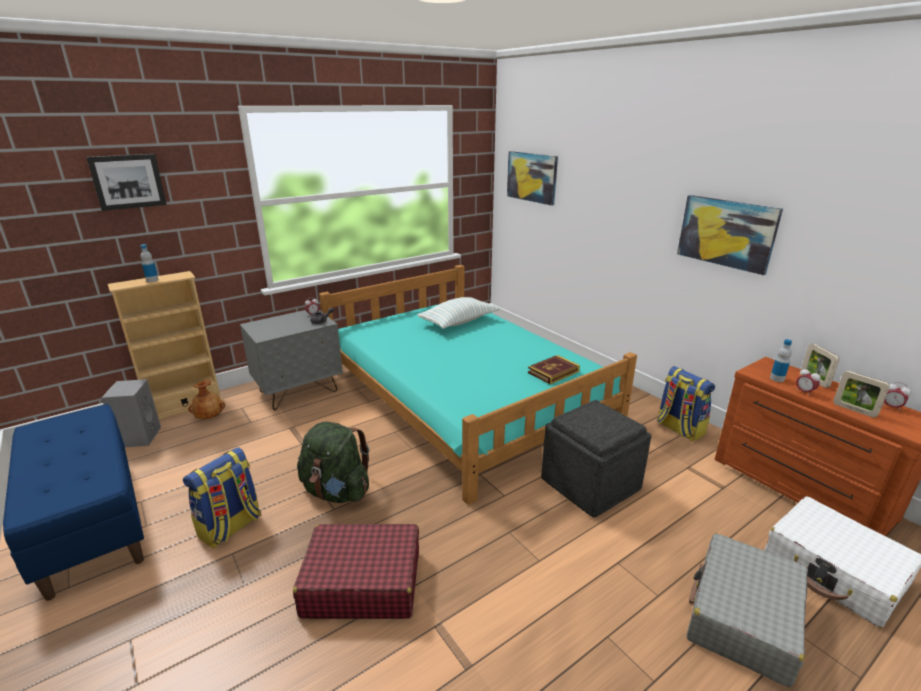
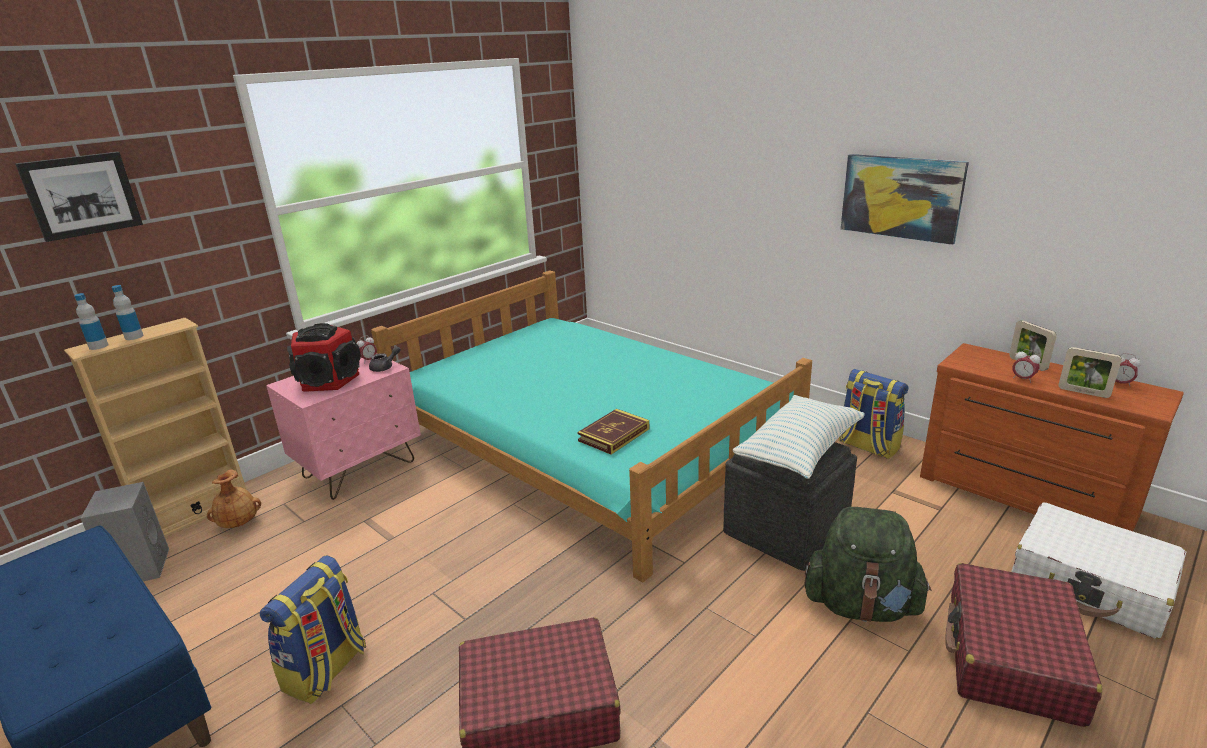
camera: 10 degrees left, 0 degrees up
grey nightstand [240,310,343,410] -> pink nightstand [266,353,421,500]
green backpack [297,421,370,503] -> green backpack moved to [805,507,932,622]
pillow [417,297,499,329] -> pillow moved to [732,395,865,479]
picture [507,151,558,206] -> none
book [528,355,580,385] -> book moved to [578,409,649,455]
grey suitcase [687,533,808,687] -> red suitcase [945,563,1102,727]
bottle [770,339,792,382] -> bottle moved to [74,293,109,350]
none -> speaker [287,323,361,392]

